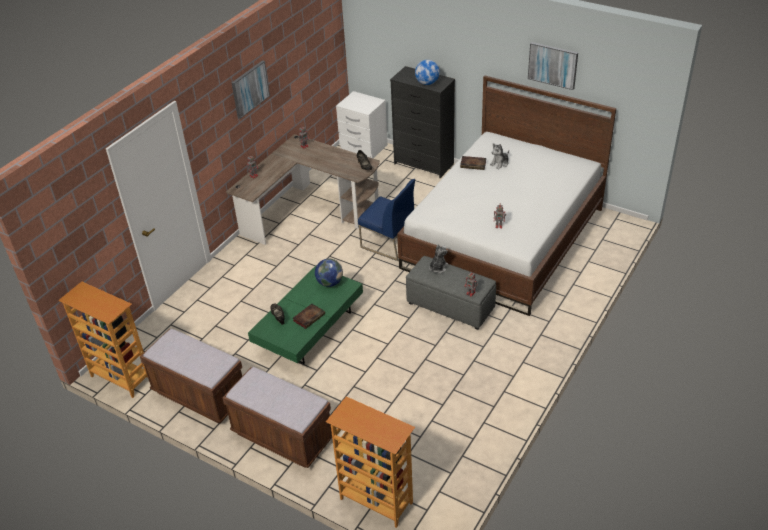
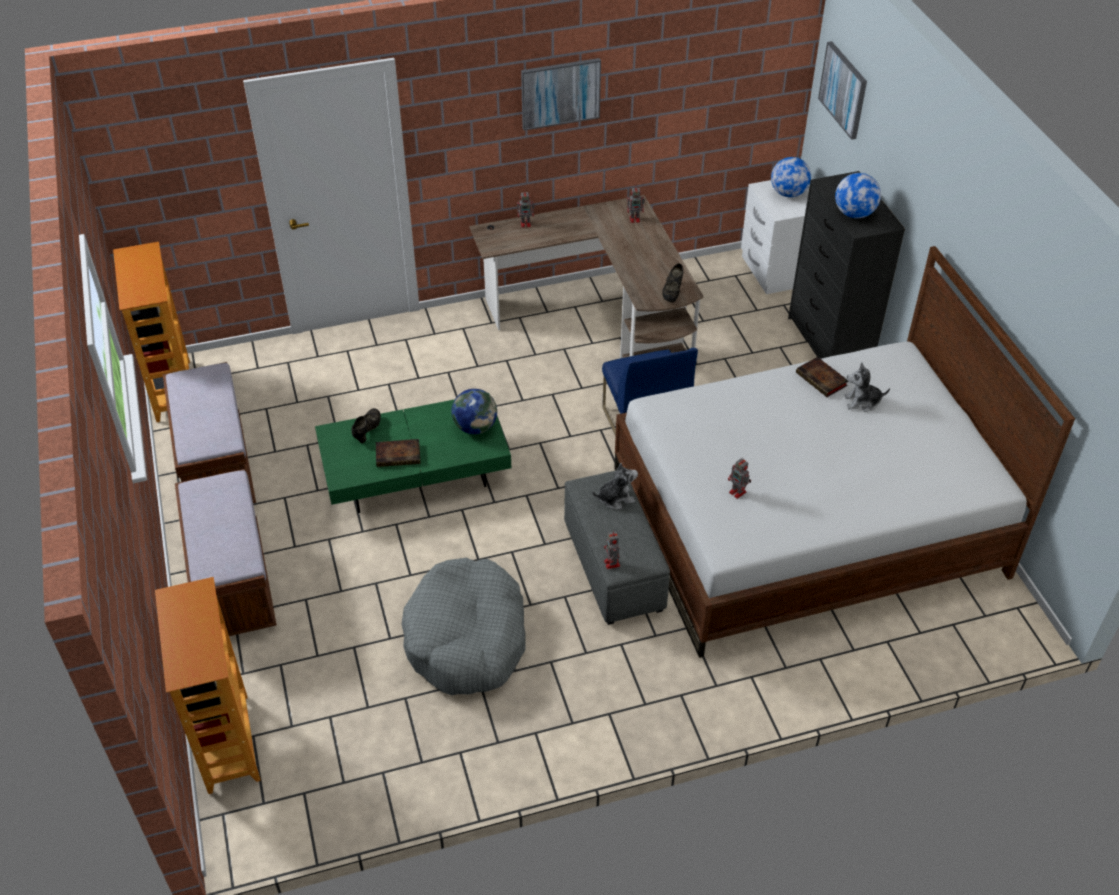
camera: 40 degrees right, 5 degrees up
picture [528,42,578,90] -> picture moved to [818,41,867,140]
none -> grey dog bed [401,558,526,695]
none -> globe [771,157,811,197]

